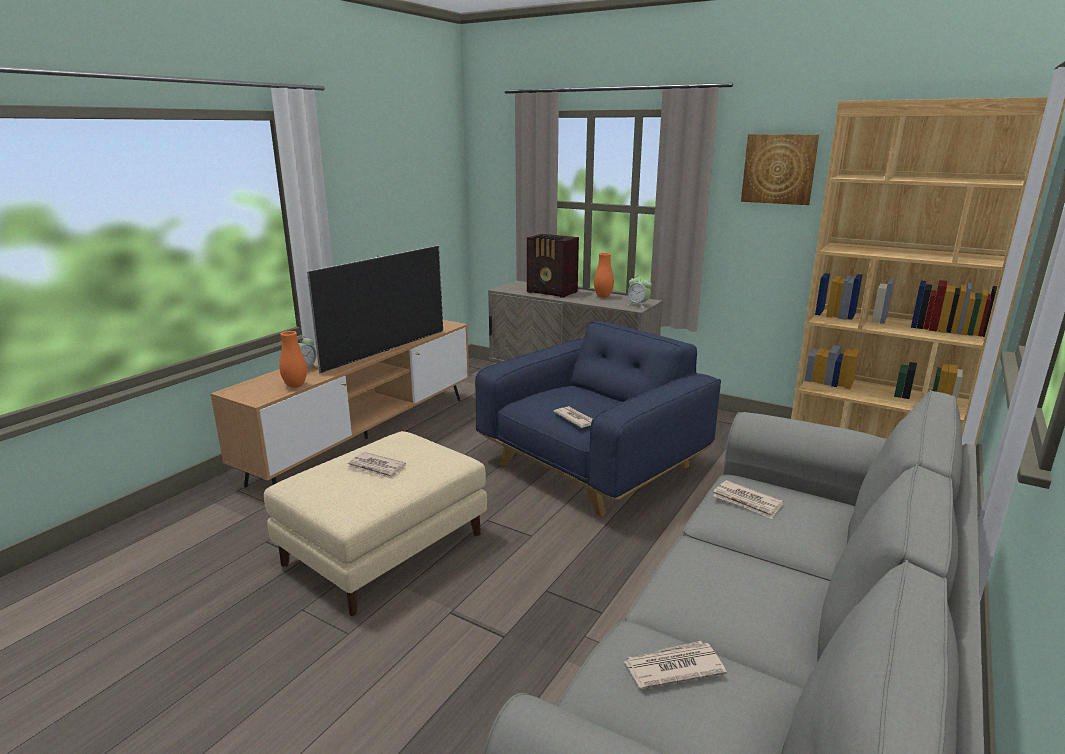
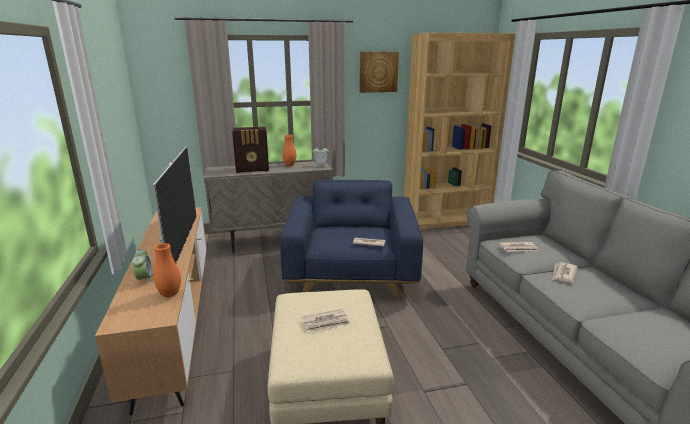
camera: 45 degrees left, 0 degrees up
newspaper [623,641,727,689] -> newspaper moved to [552,262,578,283]

